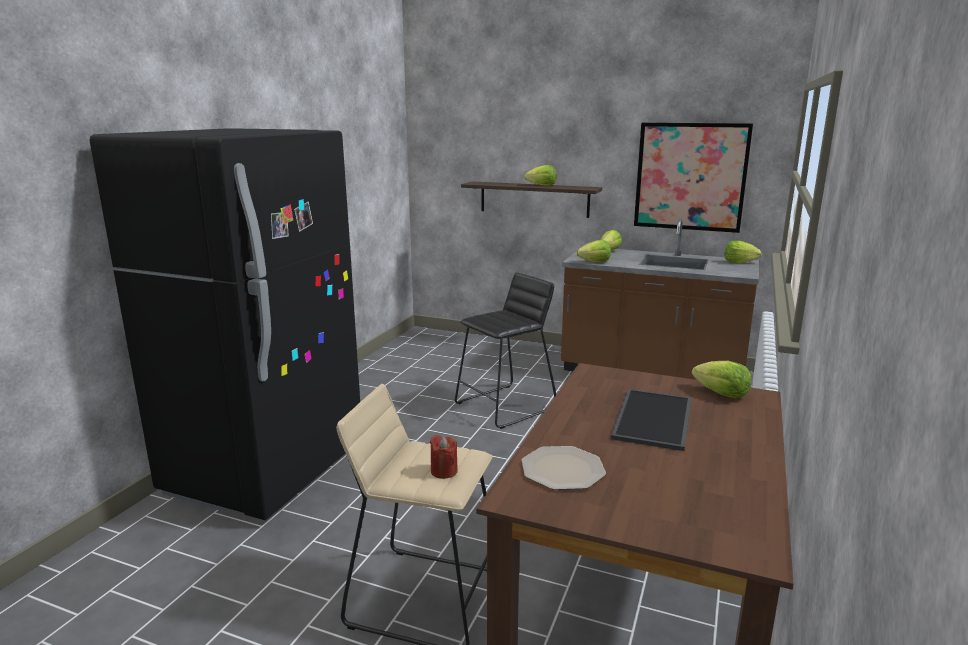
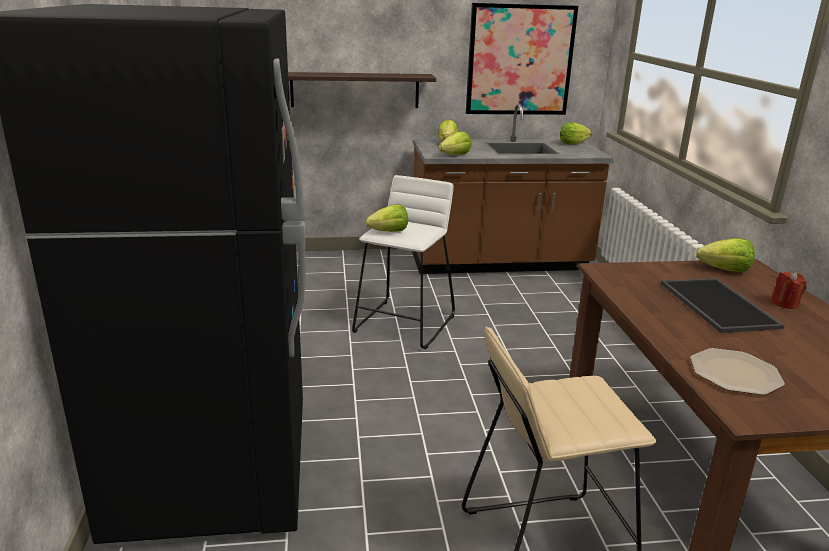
camera: 30 degrees left, 5 degrees up
red candle [430,435,458,479] -> red candle moved to [771,271,807,309]
black stool [455,273,556,429] -> white stool [352,175,455,349]
lettuce [525,165,556,186] -> lettuce moved to [366,205,408,232]

